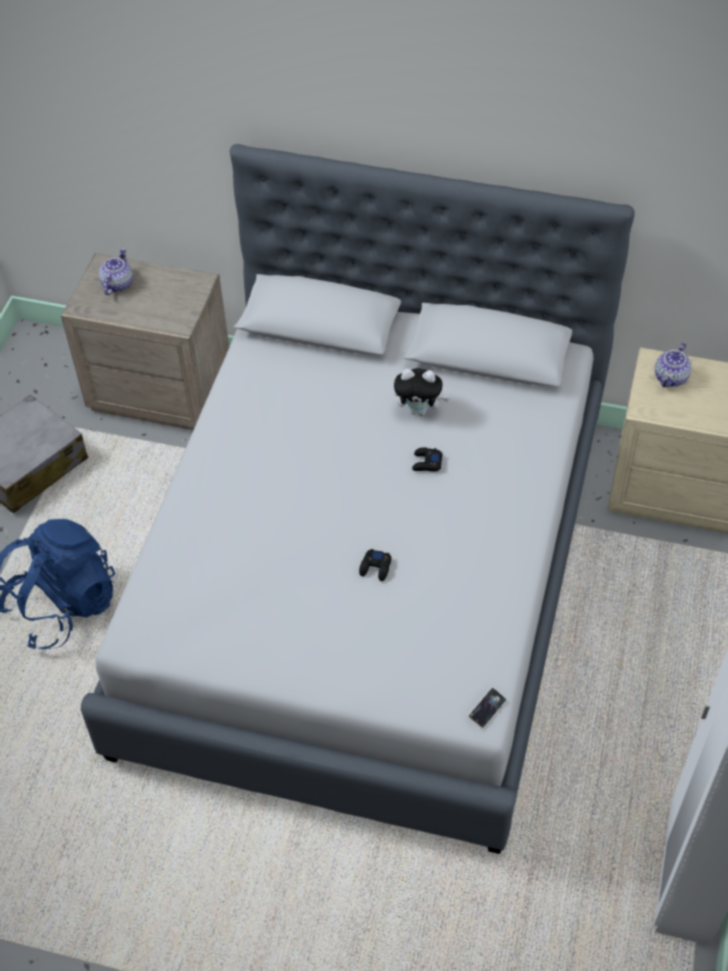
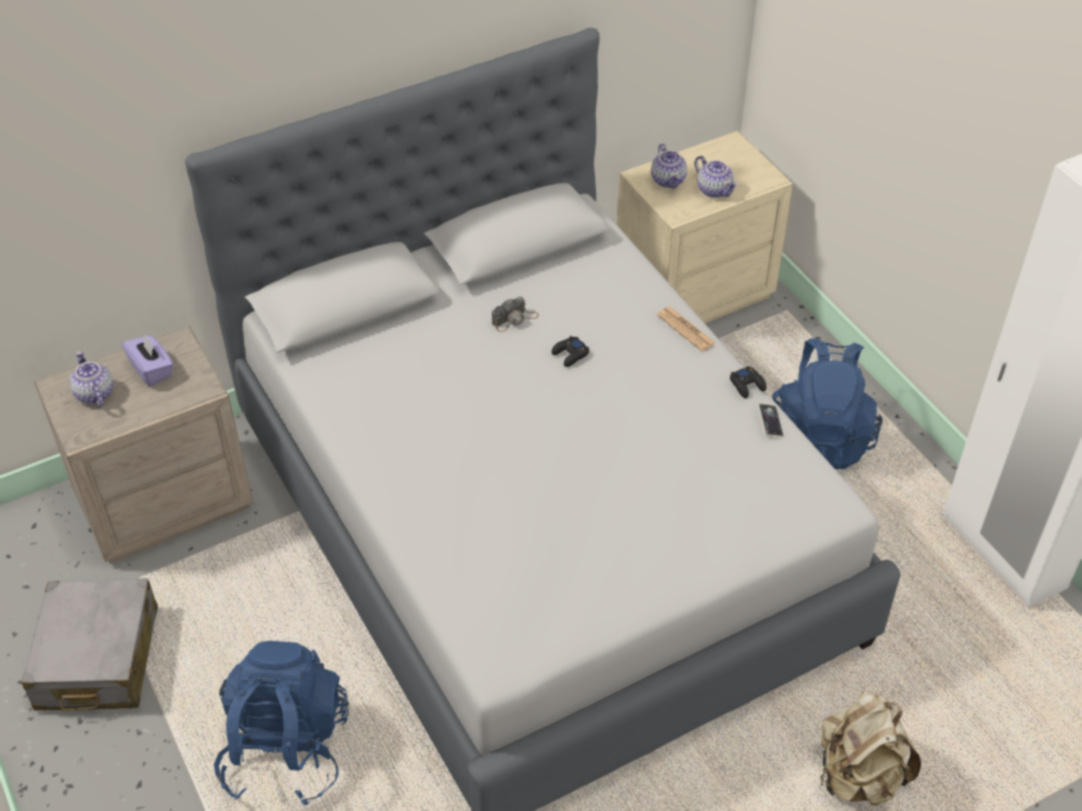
camera: 45 degrees left, 5 degrees down
black game controller [359,549,391,581] -> black game controller moved to [730,366,767,398]
plush toy [394,368,449,416] -> camera [492,297,539,332]
phone [468,688,506,729] -> phone moved to [758,404,784,437]
none -> purple tissue box [122,334,173,386]
none -> newspaper [657,307,715,351]
none -> teapot [695,156,738,198]
none -> blue backpack [772,338,883,469]
none -> beige backpack [820,691,921,806]

